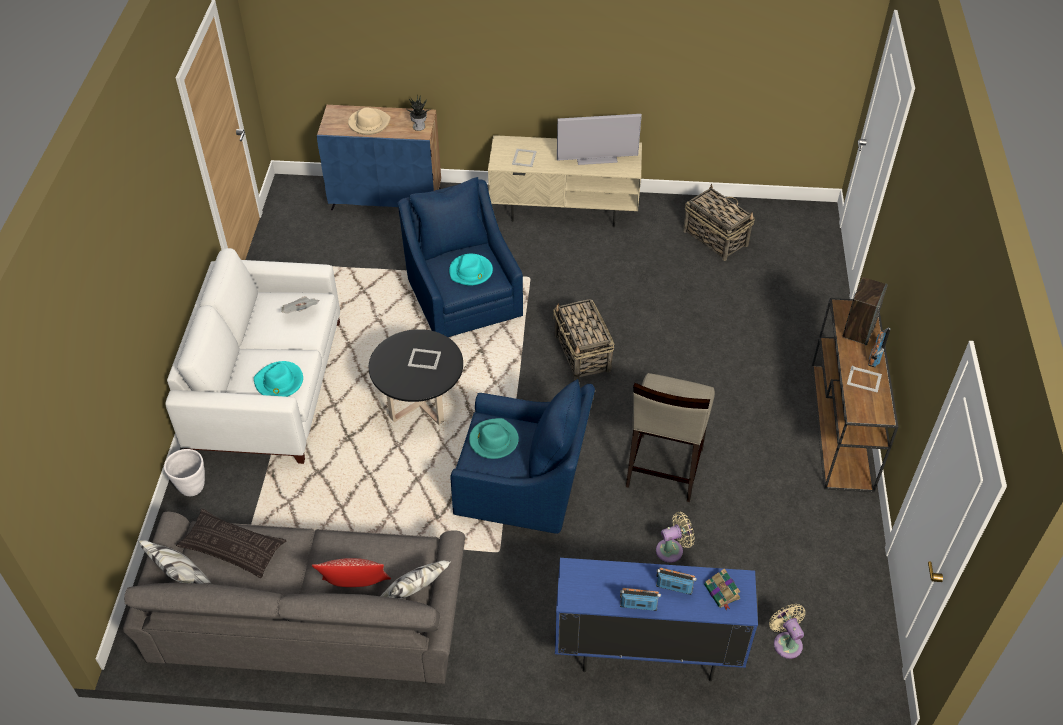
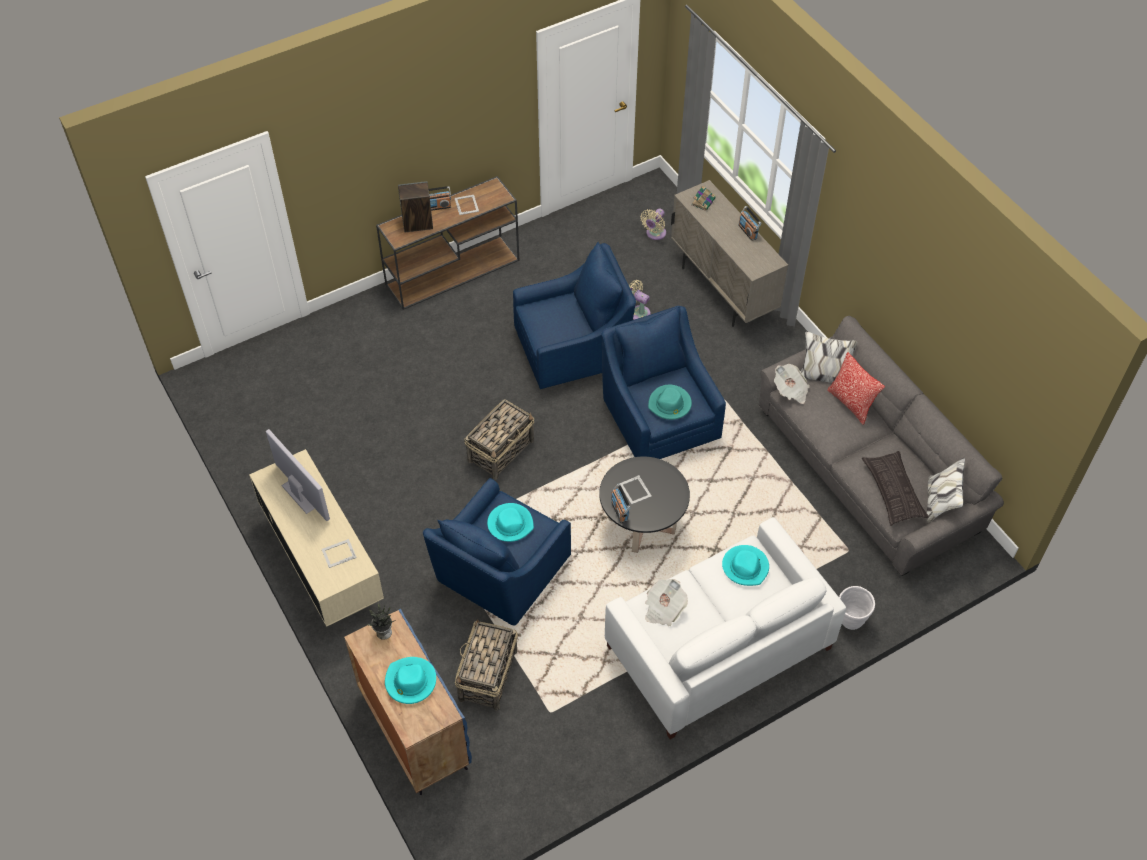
camera: 125 degrees left, 5 degrees up
beige hat [348,107,391,135] -> turquoise hat [385,657,436,704]
blue cabinet [555,558,758,681] -> beige cabinet [671,180,788,327]
beige stool [626,373,715,502] -> blue armchair [513,242,636,389]
radio [656,567,697,595] -> radio moved to [611,484,631,523]
basket [683,184,755,261] -> basket moved to [455,620,518,711]
none -> newspaper [774,364,810,404]

